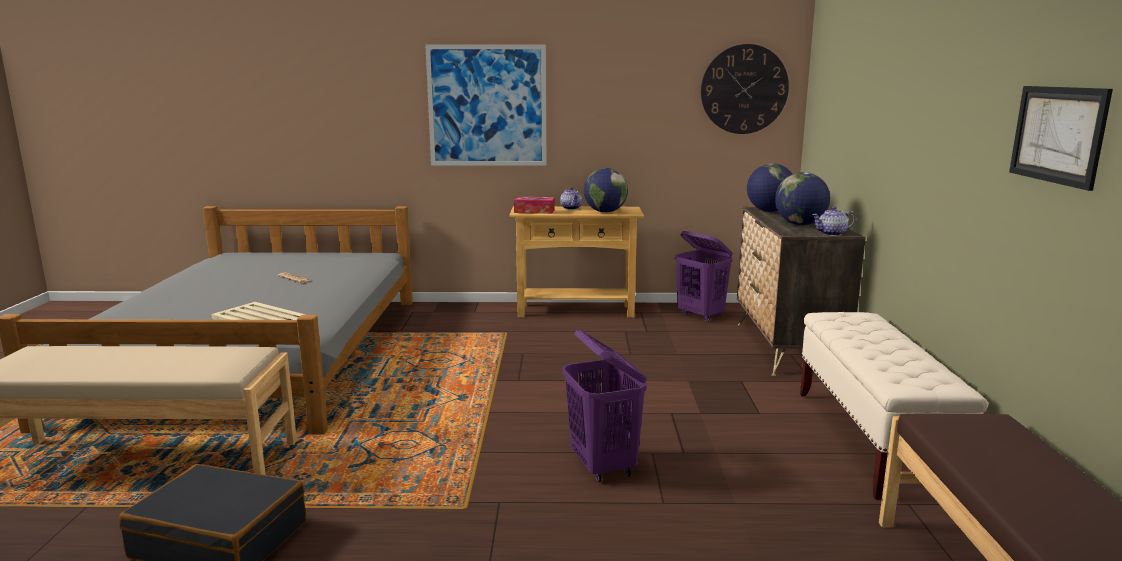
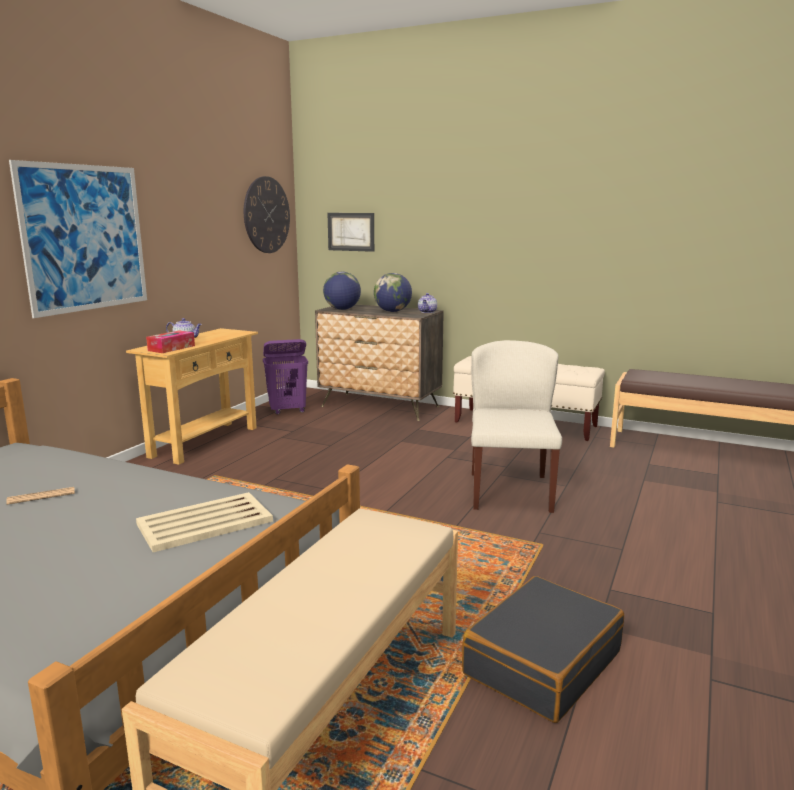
camera: 65 degrees left, 0 degrees up
purple laundry basket [563,329,647,482] -> beige chair [471,340,562,513]
globe [584,168,628,213] -> none
picture [1009,86,1113,191] -> picture moved to [327,213,374,252]

